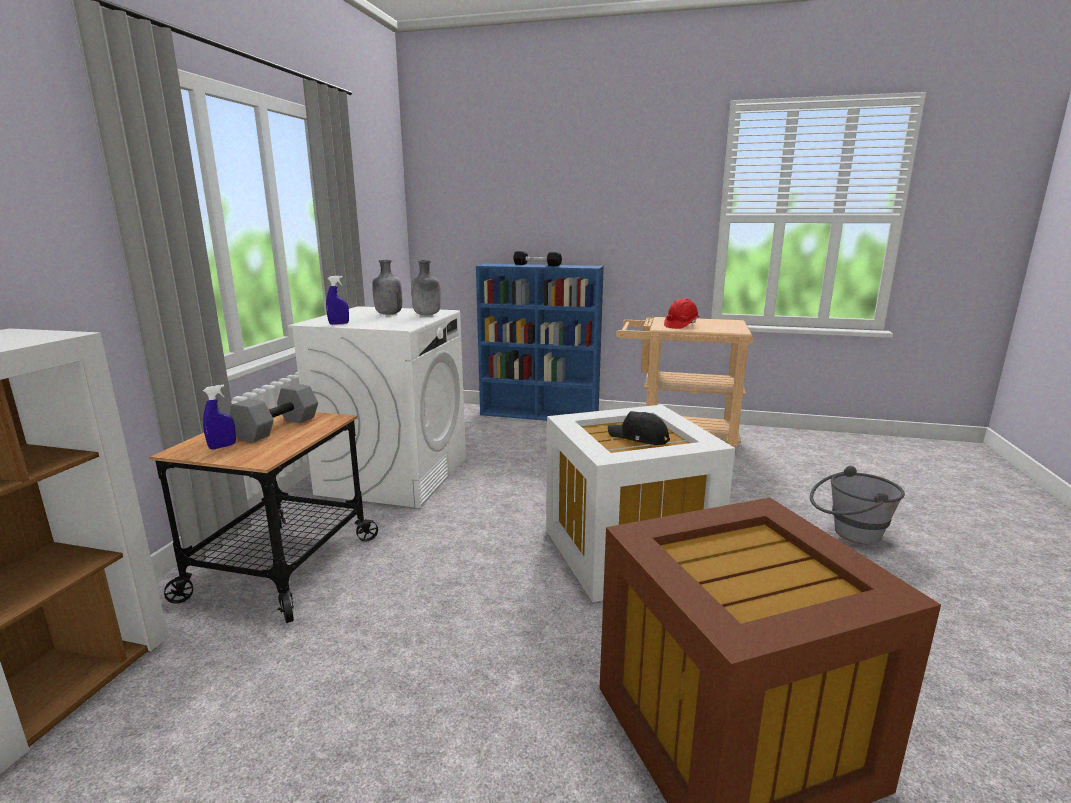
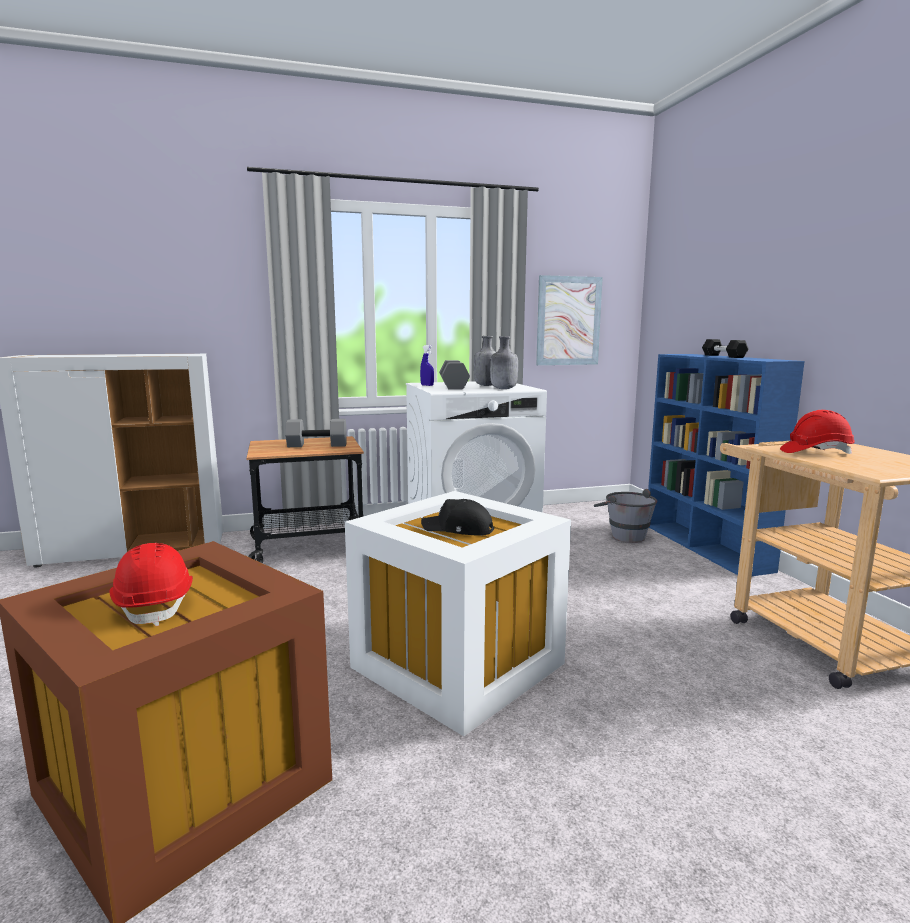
camera: 60 degrees right, 5 degrees down
blue spray bottle [203,384,236,450] -> none
black cap [608,411,670,445] -> black cap turned 75 degrees counterclockwise [421,499,494,536]
grey bucket [810,466,905,545] -> grey bucket moved to [594,489,657,543]
none -> red hard hat [109,543,193,626]
none -> grey dumbbell [439,360,470,390]
none -> picture [536,275,603,365]

